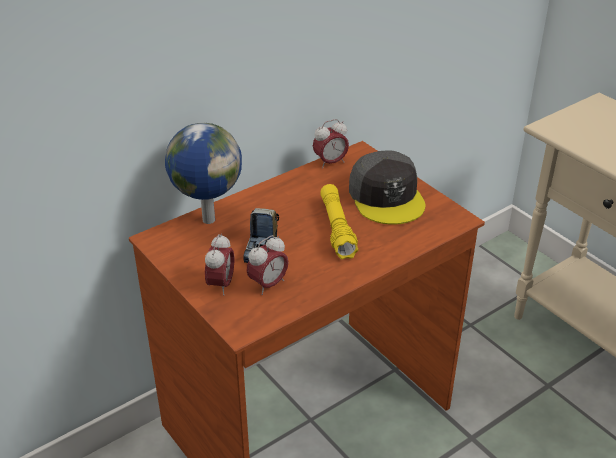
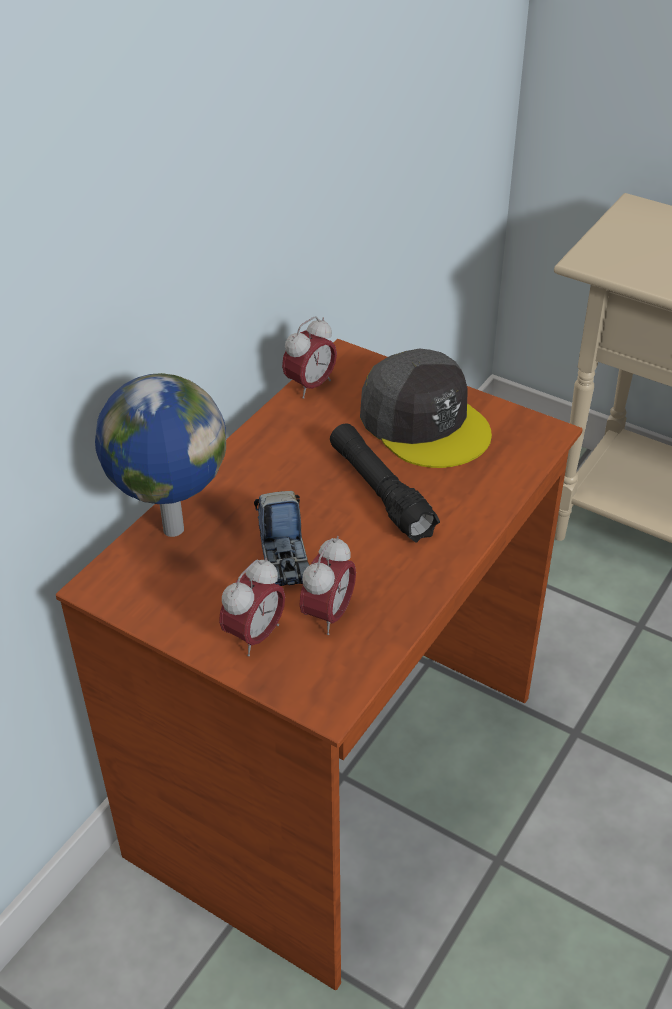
camera: 20 degrees left, 5 degrees up
alarm clock [205,233,234,295] -> alarm clock turned 45 degrees clockwise [219,558,285,657]
yellow flashlight [320,184,358,260] -> black flashlight [330,424,440,543]

